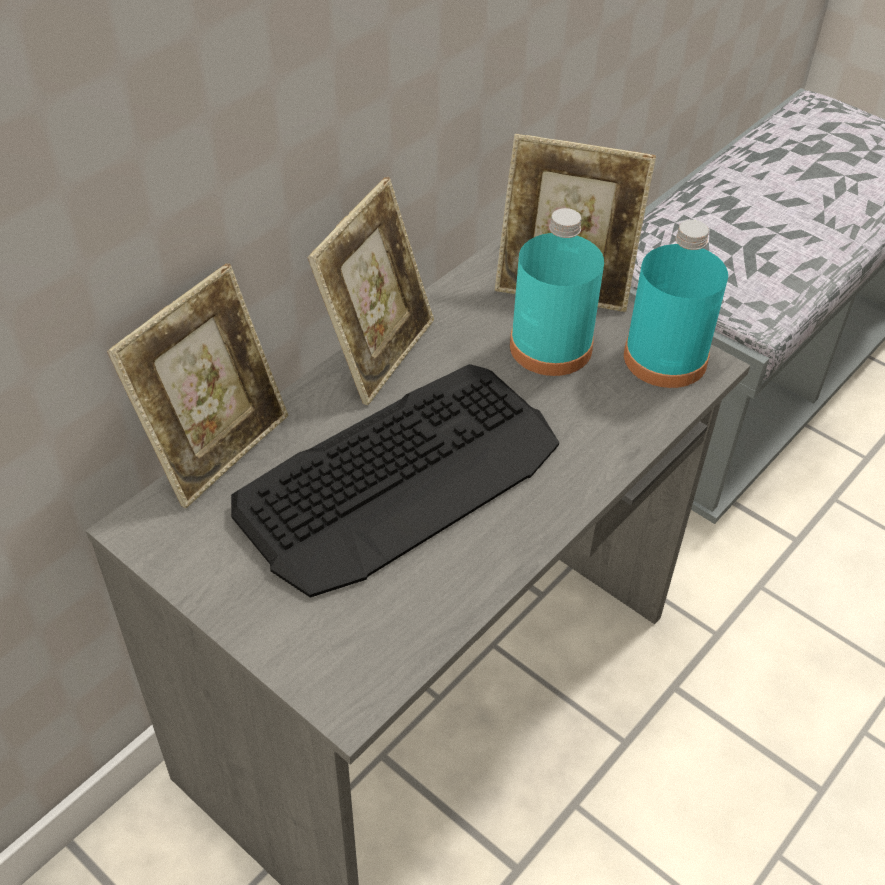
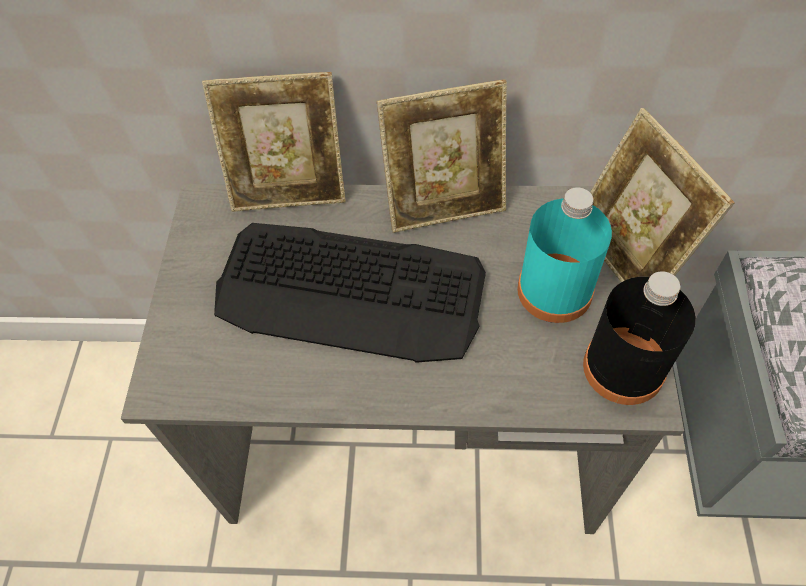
camera: 55 degrees right, 10 degrees up
turquoise bottle [624,220,728,388] -> black bottle [583,271,696,405]

